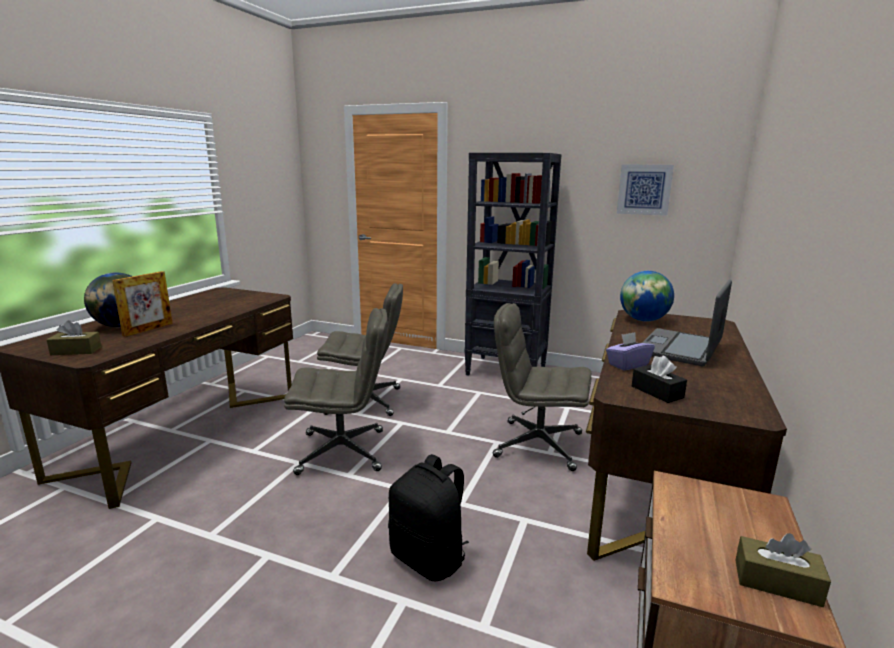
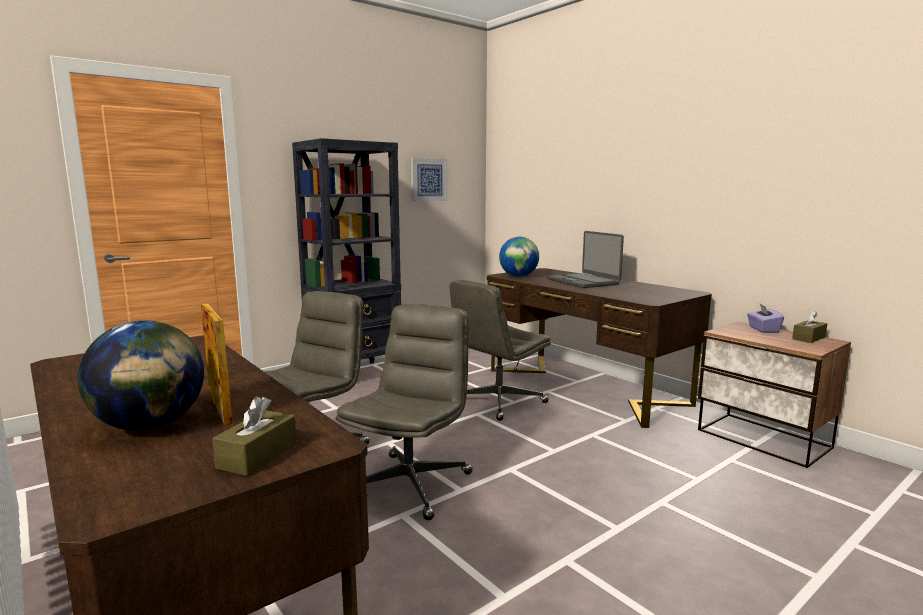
camera: 60 degrees left, 5 degrees down
black backpack [388,454,469,582] -> none
purple tissue box [606,332,655,370] -> purple tissue box moved to [747,304,784,333]
black tissue box [632,355,687,403] -> none

